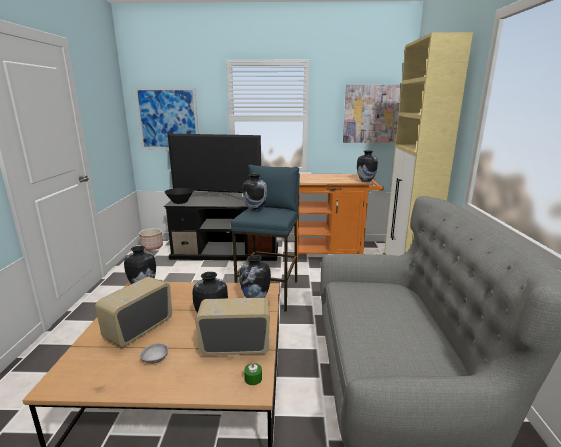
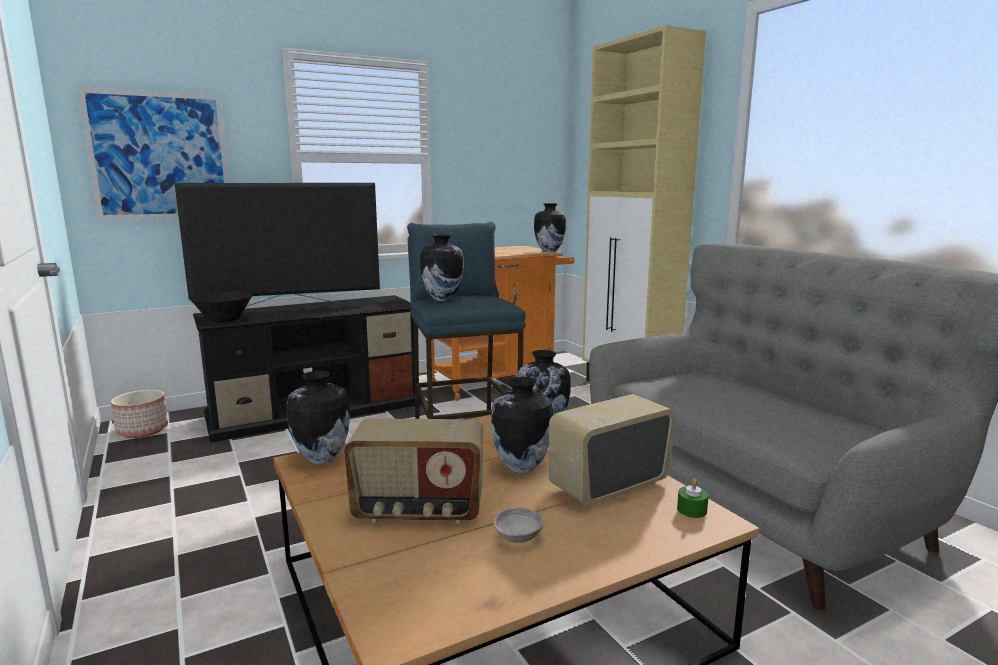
camera: 30 degrees left, 5 degrees down
radio [95,277,172,347] -> radio turned 90 degrees counterclockwise [344,418,483,524]
picture [343,84,401,143] -> none

